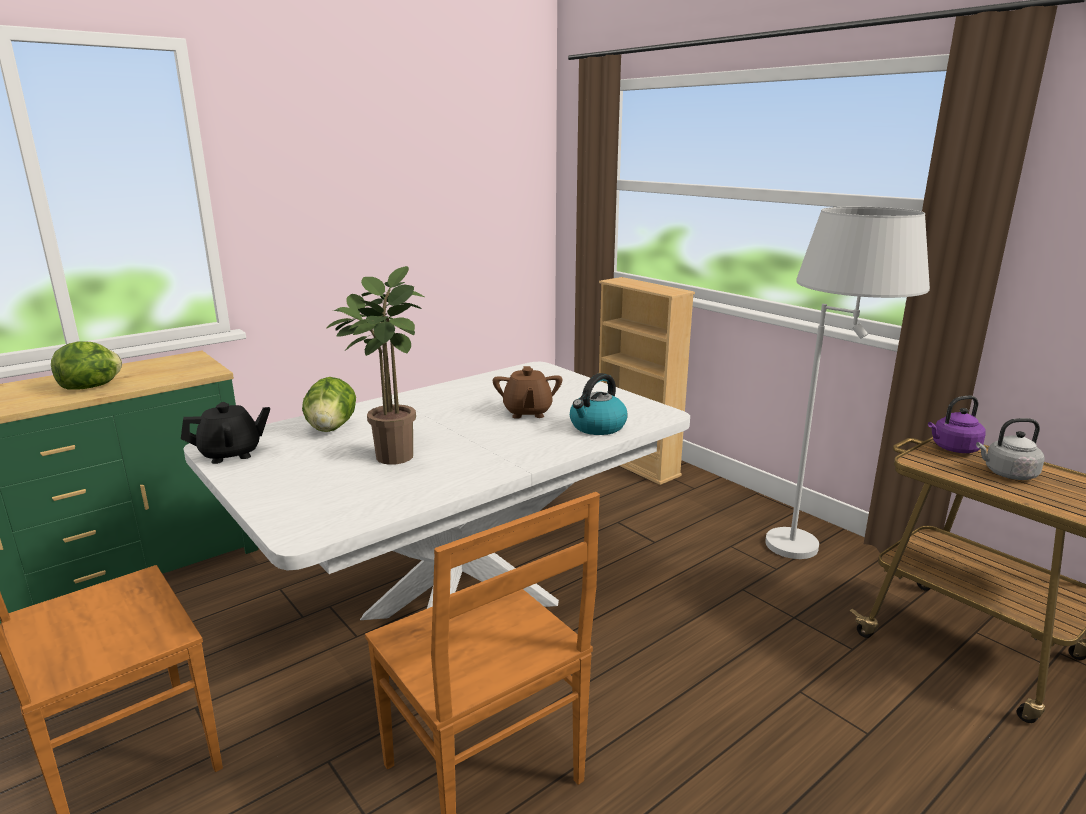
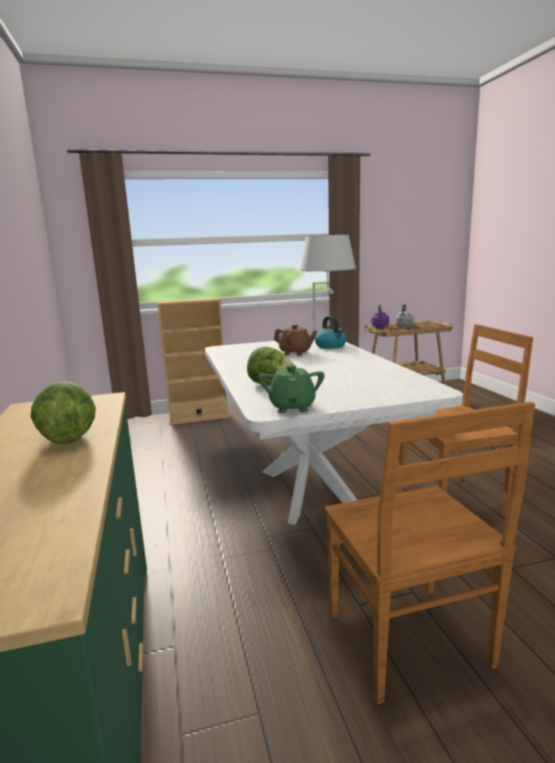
camera: 65 degrees left, 5 degrees down
black teapot [181,402,270,464] -> green teapot [259,365,324,413]
potted plant [326,266,424,465] -> none

